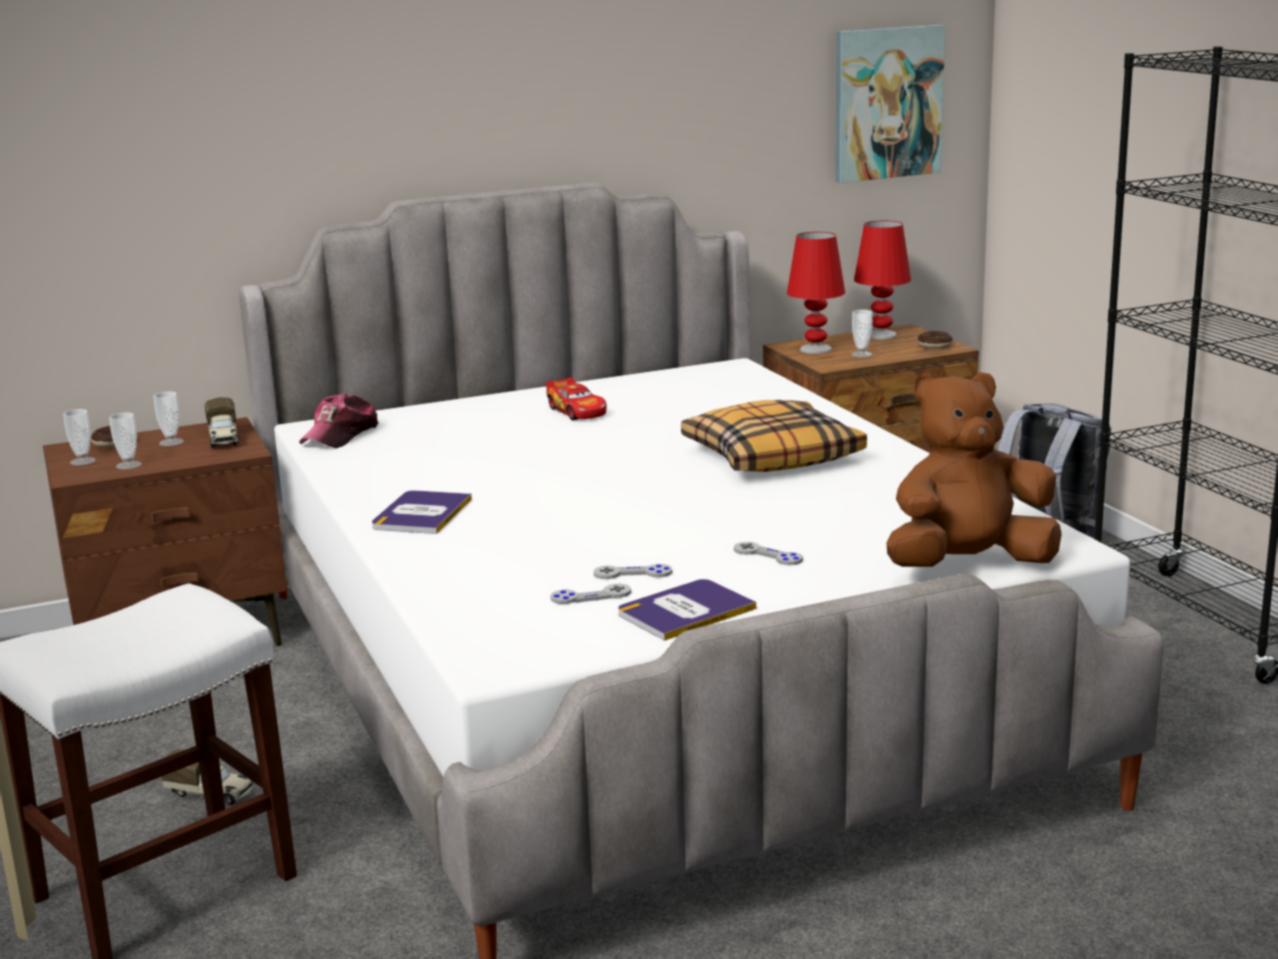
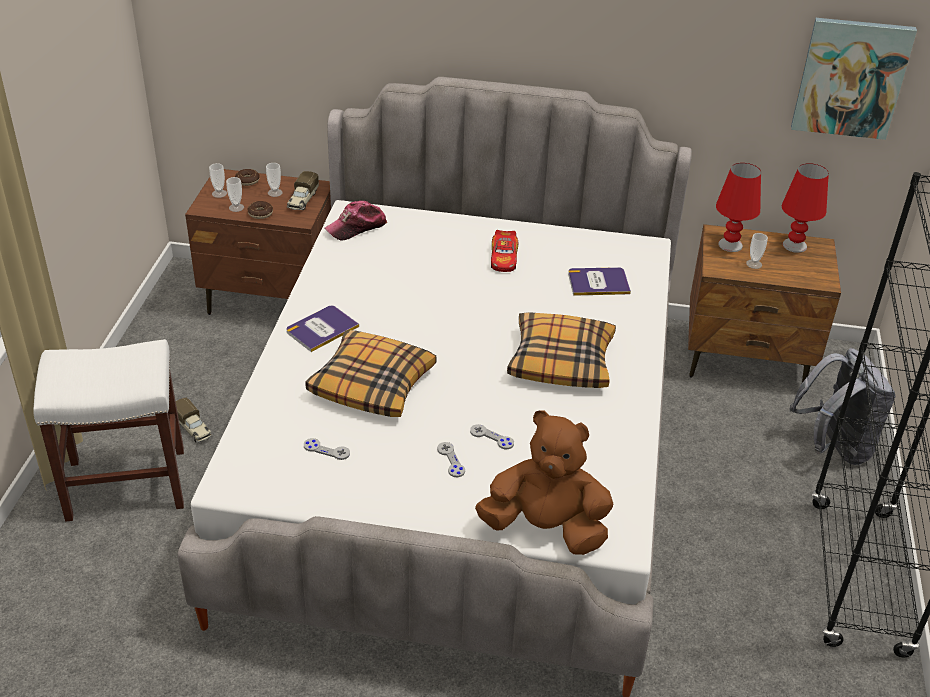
camera: 30 degrees right, 20 degrees up
grey game controller [594,564,672,579] -> grey game controller moved to [470,424,514,449]
book [618,579,756,641] -> book moved to [568,267,631,296]
donut [918,331,953,349] -> donut moved to [247,201,273,219]
none -> pillow [305,330,437,417]

